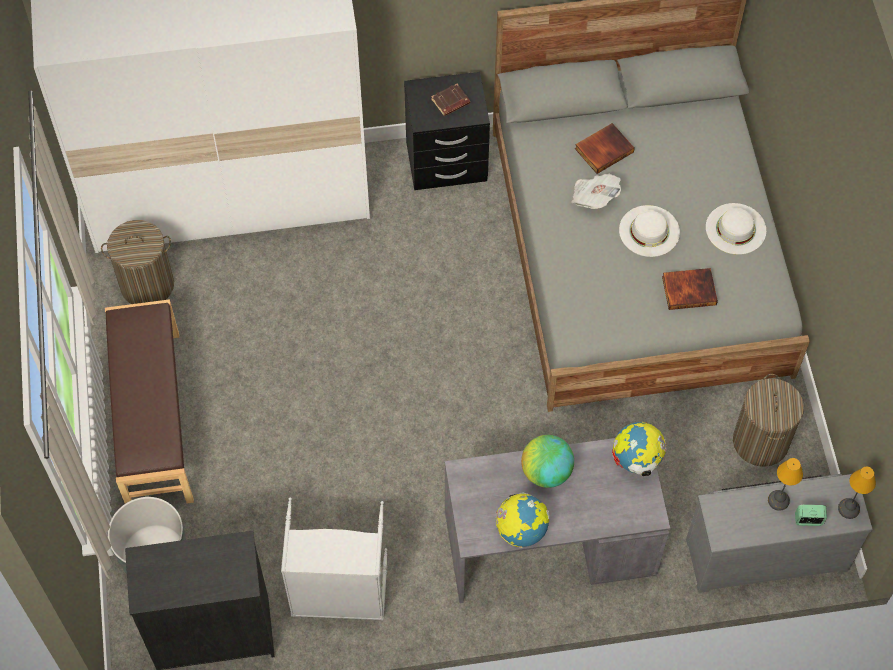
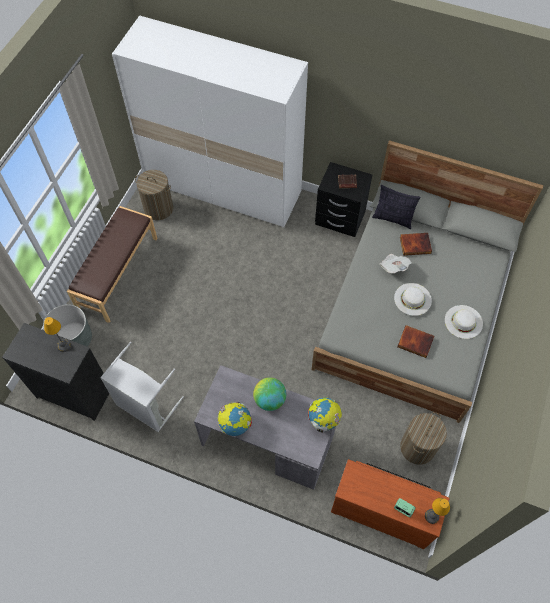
camera: 30 degrees right, 0 degrees up
grey dresser [686,474,873,593] -> brown dresser [331,459,450,549]
table lamp [768,458,803,511] -> table lamp moved to [44,317,71,352]
none -> pillow [372,185,421,229]

